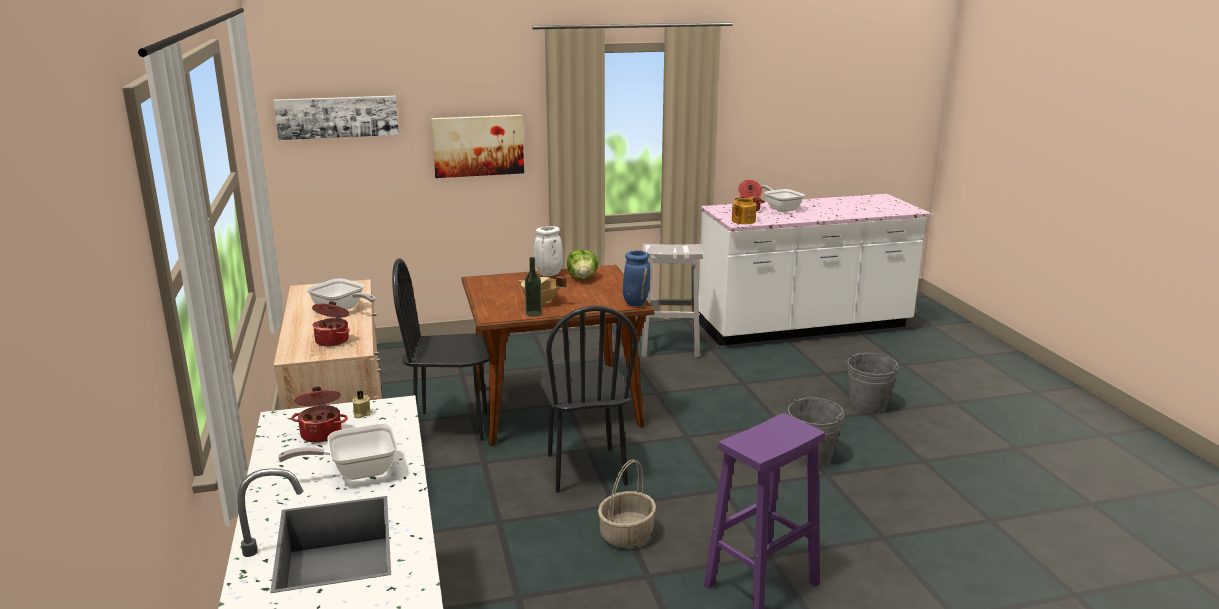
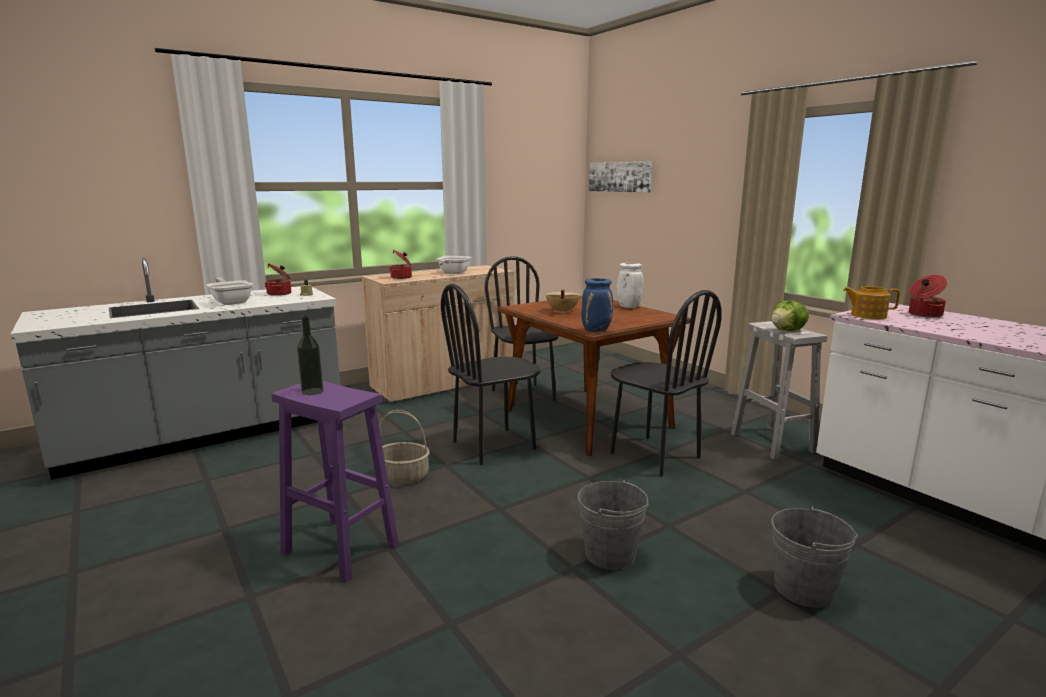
camera: 70 degrees right, 5 degrees down
picture [431,115,524,178] -> none
bottle [525,257,542,317] -> bottle moved to [297,316,324,395]
lettuce [567,249,599,279] -> lettuce moved to [771,300,809,331]
frying pan [761,185,805,212] -> none
none -> black chair [610,290,722,477]

